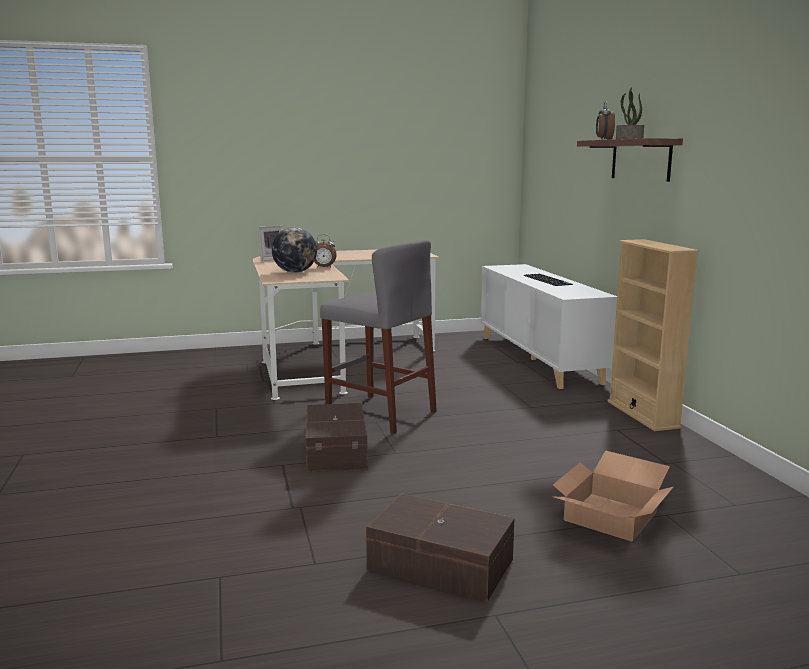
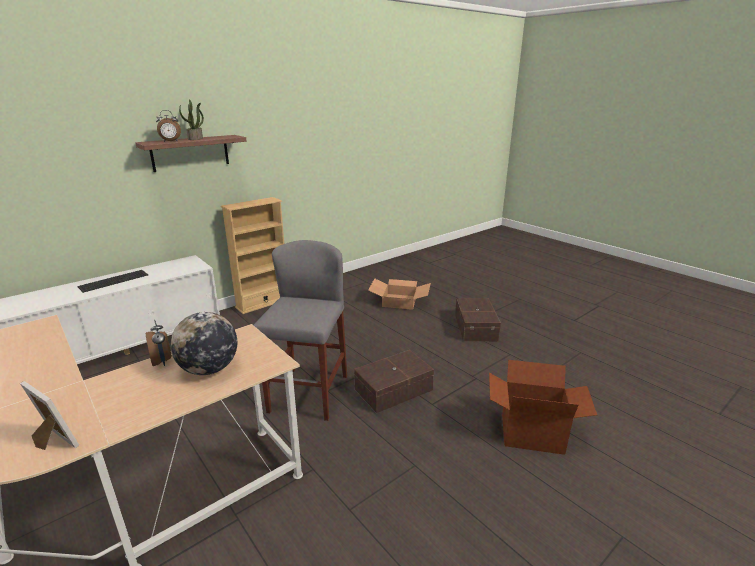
camera: 115 degrees left, 10 degrees up
none -> cardboard box [489,360,597,455]

